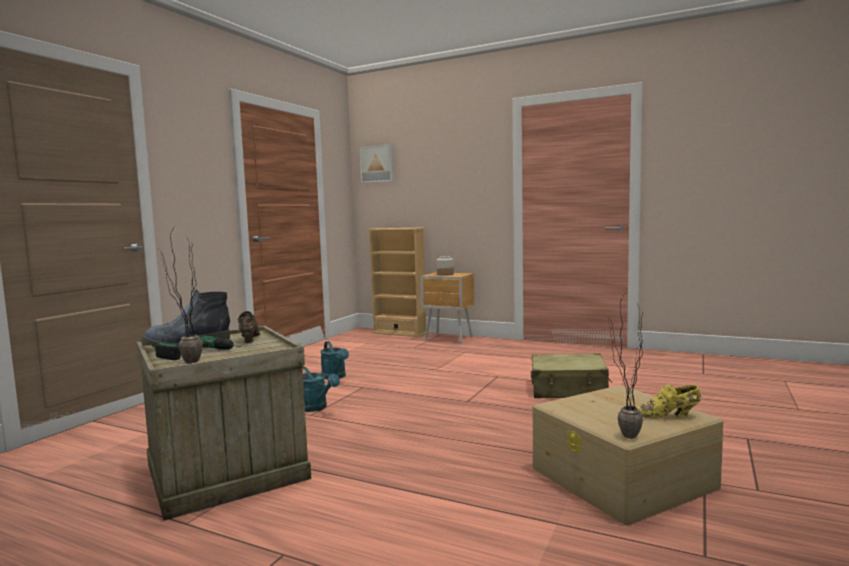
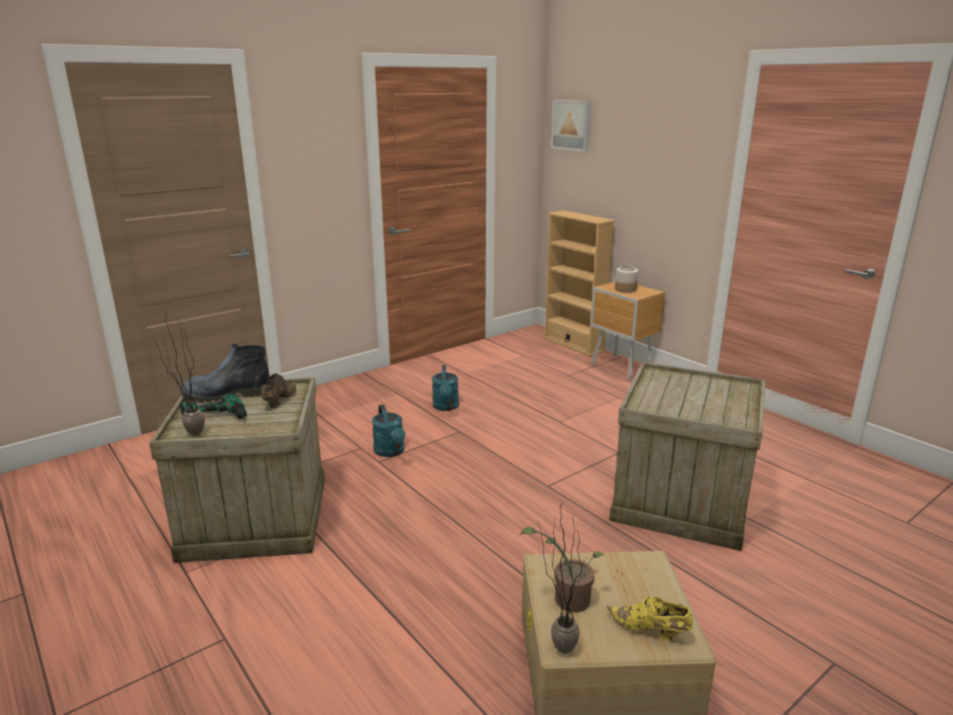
camera: 25 degrees right, 15 degrees up
beige suitcase [531,353,612,398] -> crate [609,362,766,551]
none -> potted plant [520,527,604,612]

